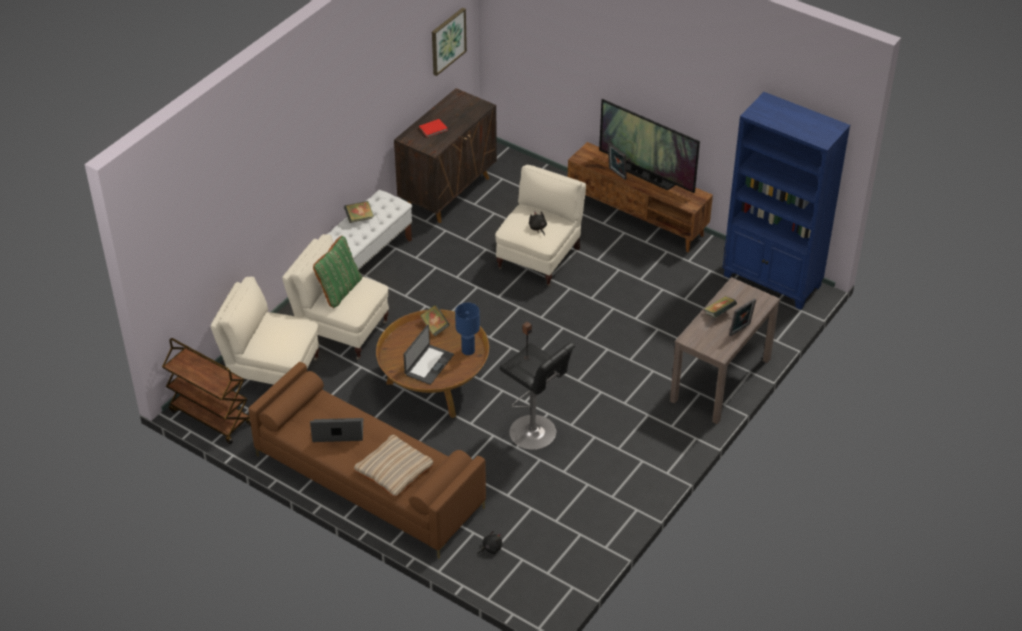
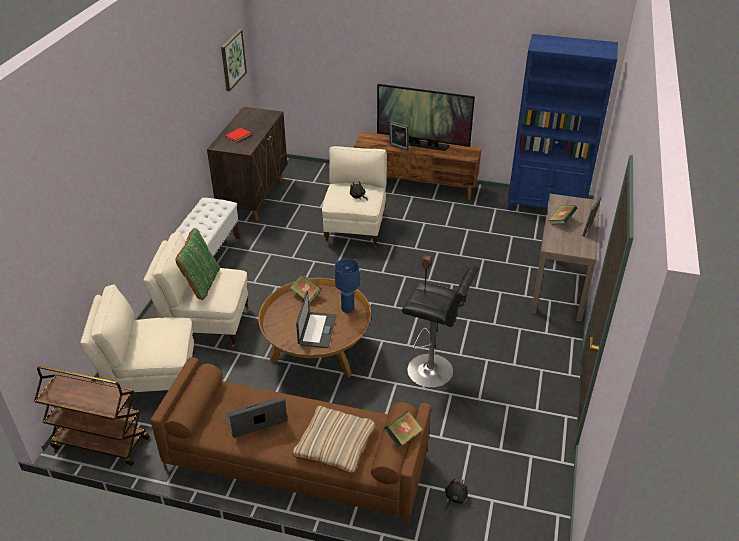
camera: 20 degrees left, 5 degrees down
book [344,201,374,223] -> book moved to [384,411,423,448]

